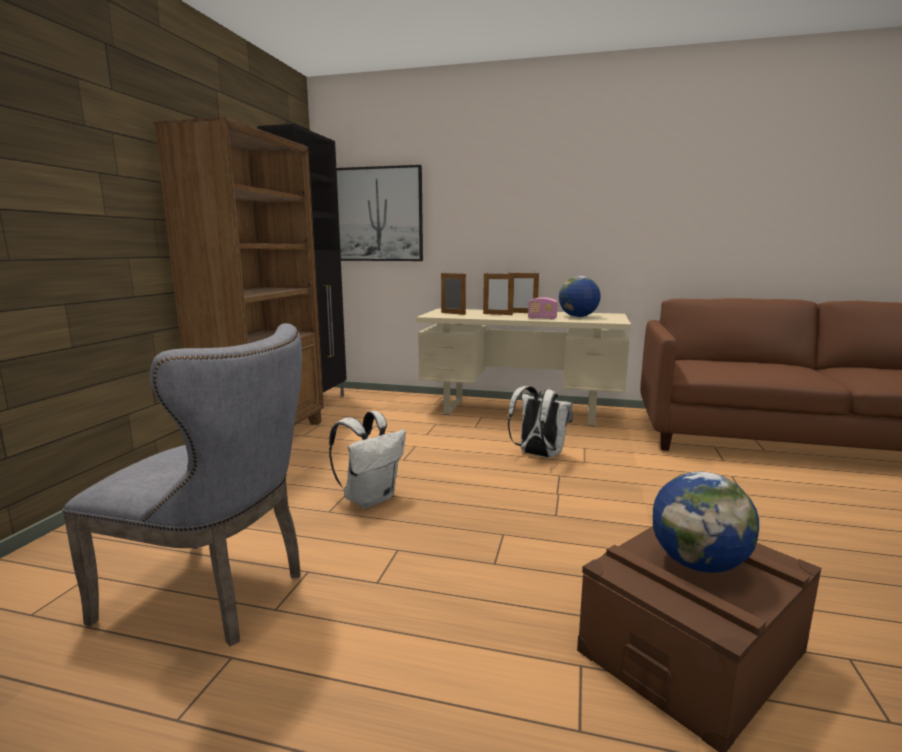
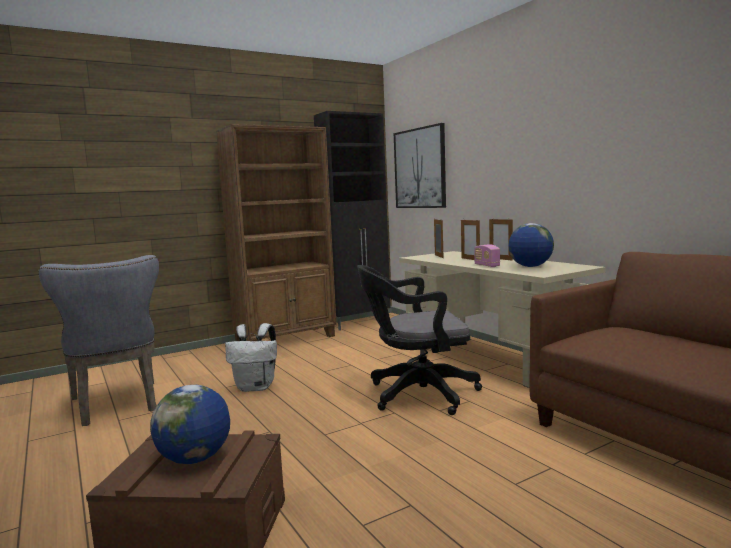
camera: 45 degrees right, 5 degrees down
white backpack [508,386,573,458] -> black office chair [357,265,482,415]

